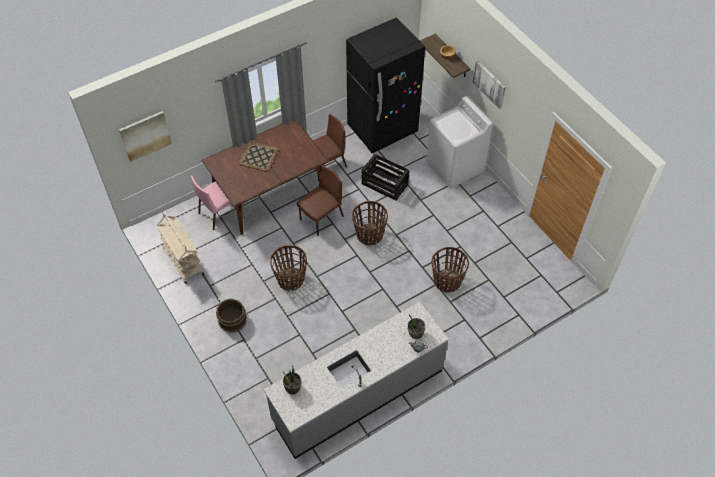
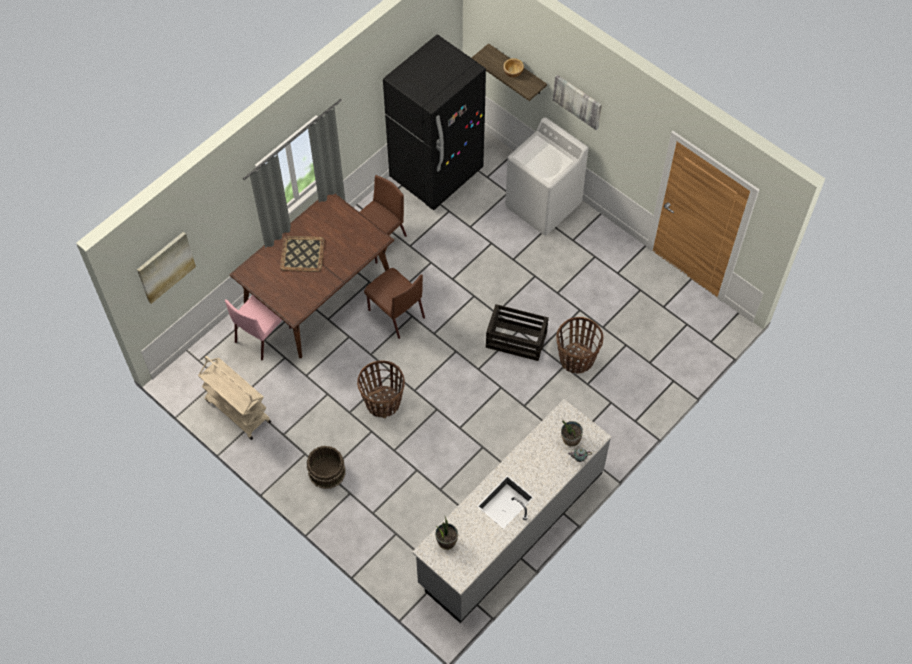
camera: 15 degrees left, 5 degrees up
brown chair [297,165,344,236] -> brown chair turned 105 degrees clockwise [364,268,425,339]
basket [352,201,388,245] -> none
crate [362,154,410,201] -> crate moved to [486,304,549,361]

